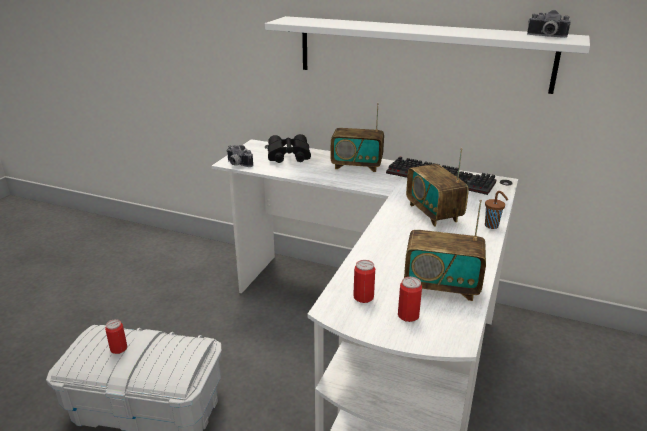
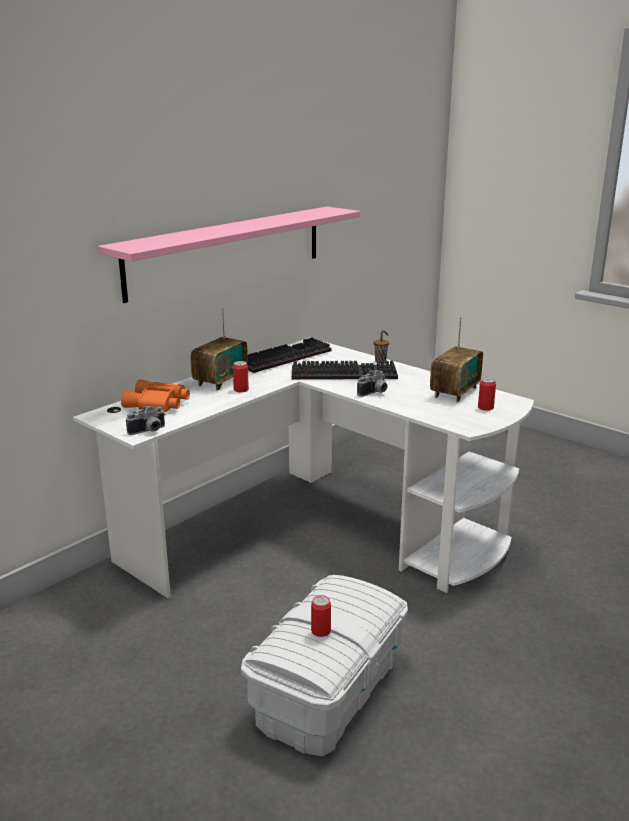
camera: 70 degrees left, 5 degrees down
white shelf [265,16,590,94] -> pink shelf [97,207,360,303]
black binoculars [268,134,311,163] -> orange binoculars [121,379,190,412]
can [353,260,375,303] -> can moved to [233,361,249,392]
radio [406,148,469,227] -> keyboard [292,361,398,380]
camera [527,9,571,38] -> camera moved to [357,370,387,397]

